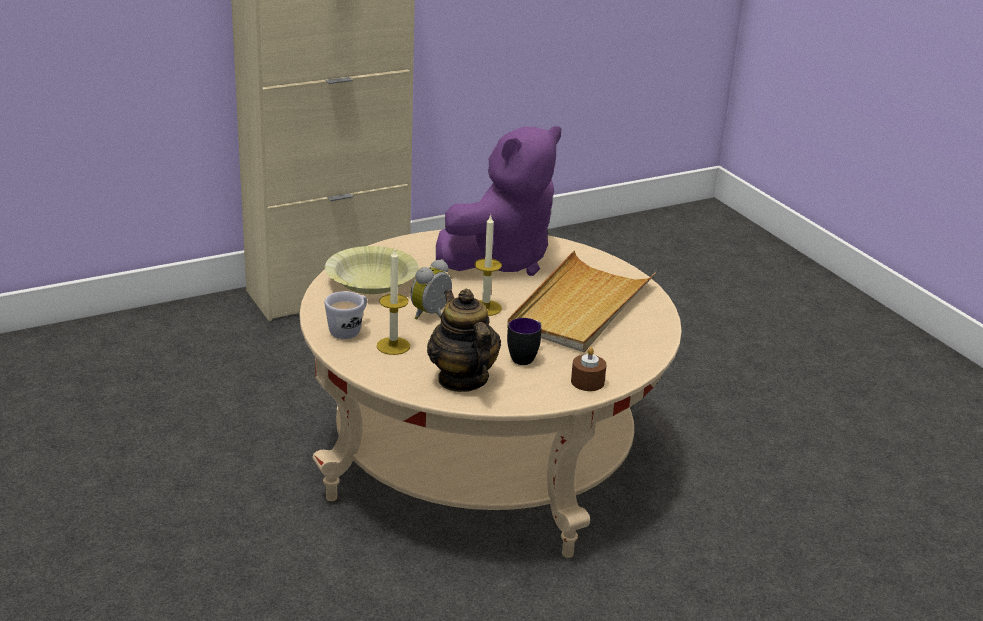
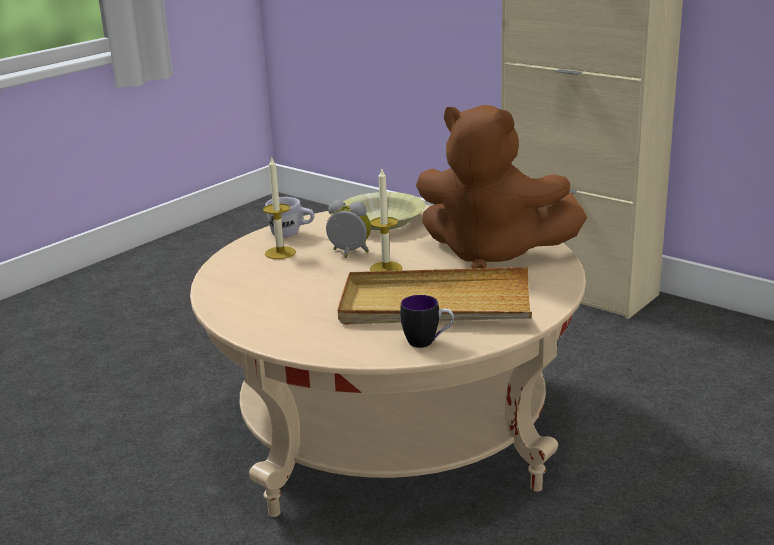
camera: 70 degrees right, 5 degrees down
teapot [427,289,501,392] -> none
purple plush toy [436,126,561,276] -> brown plush toy [416,105,587,268]
mug [507,318,541,365] -> mug moved to [400,295,454,348]
brown candle [571,347,607,391] -> none

